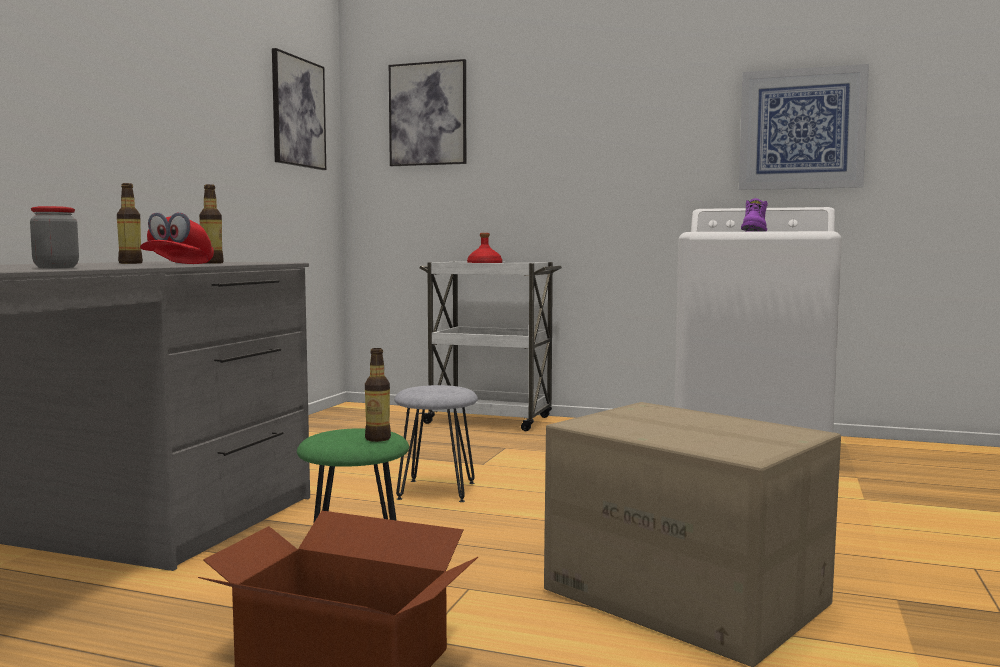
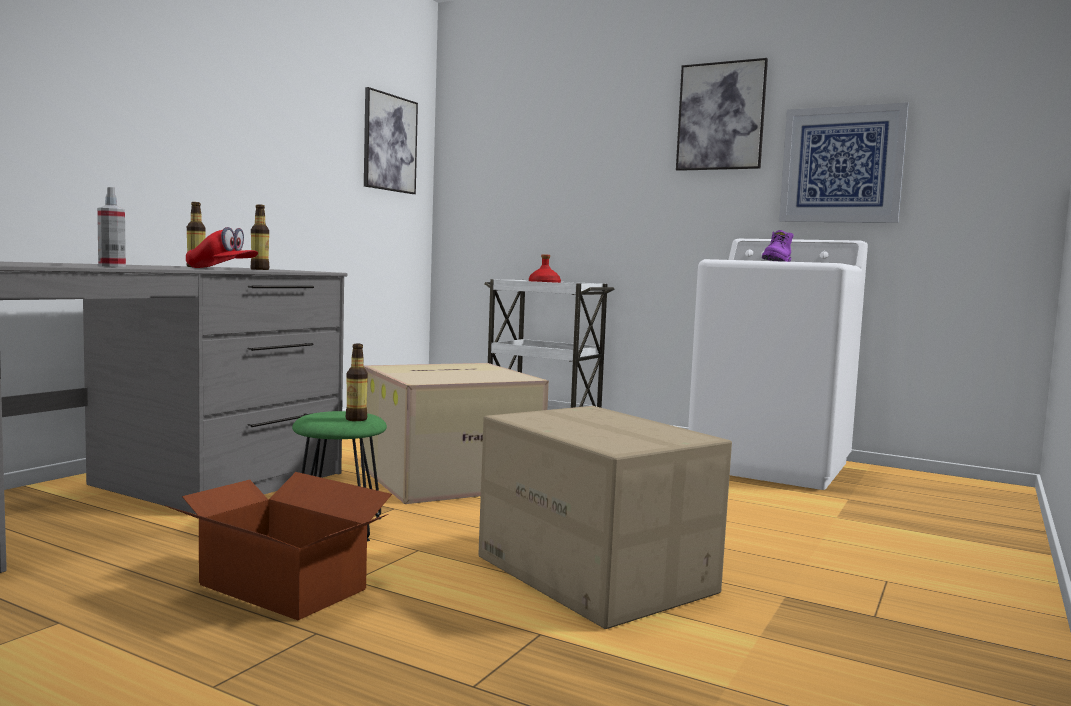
camera: 10 degrees right, 0 degrees up
jar [30,206,79,268] -> spray bottle [97,187,126,267]
red cap [140,212,214,264] -> red cap turned 90 degrees counterclockwise [186,227,258,268]
picture [389,59,466,166] -> picture moved to [676,58,768,171]
grey stool [394,385,478,502] -> cardboard box [361,363,549,504]

